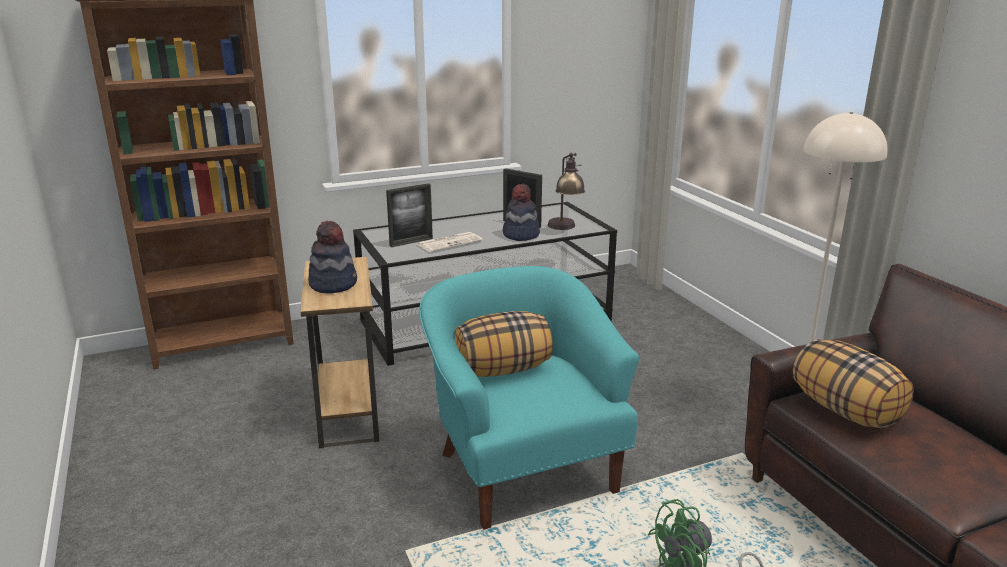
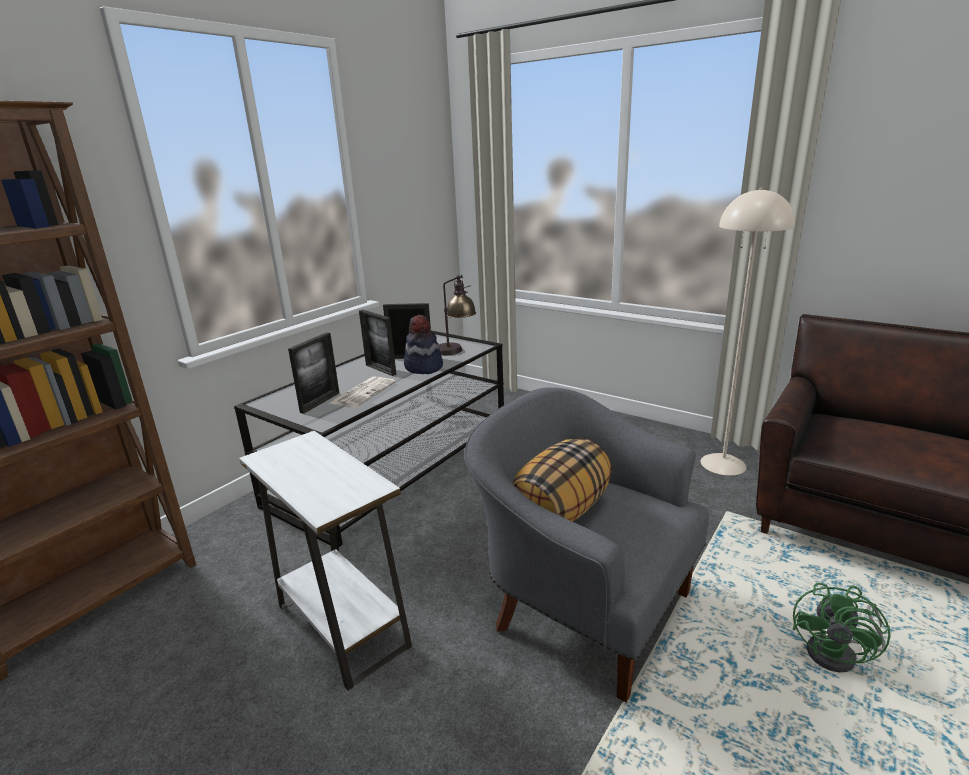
camera: 30 degrees left, 0 degrees up
brown side table [301,257,379,448] -> white side table [239,431,412,691]
hat [308,221,357,294] -> none
turquoise armchair [419,266,639,530] -> grey armchair [465,387,709,703]
pillow [793,339,914,429] -> none
none -> picture frame [359,310,396,376]

